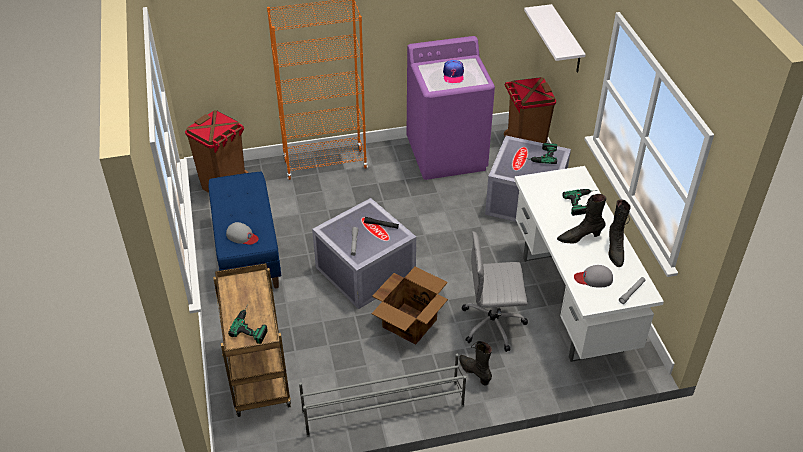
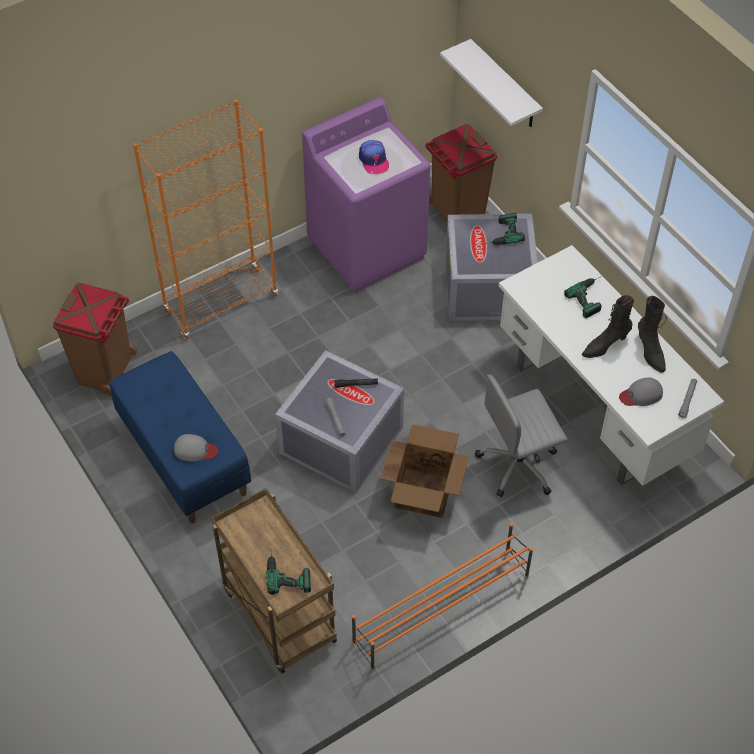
camera: 20 degrees left, 10 degrees up
grey shoe rack [299,354,466,437] -> orange shoe rack [352,523,533,671]
black boot [459,341,492,385] -> none

